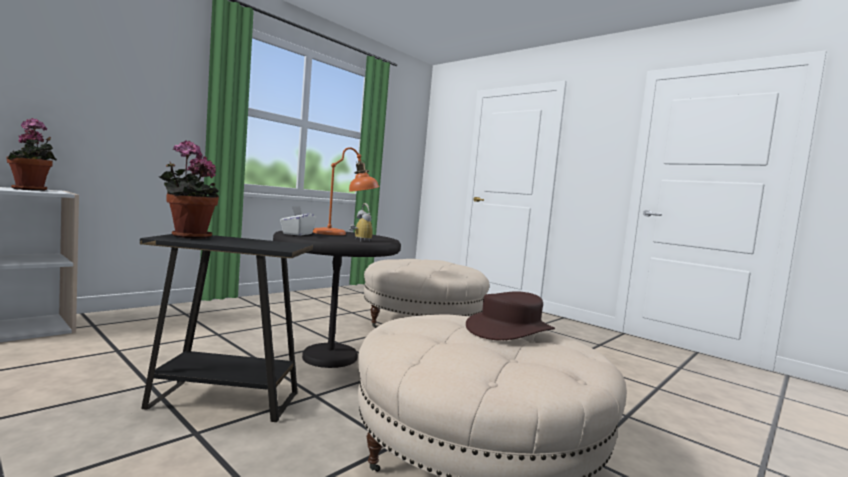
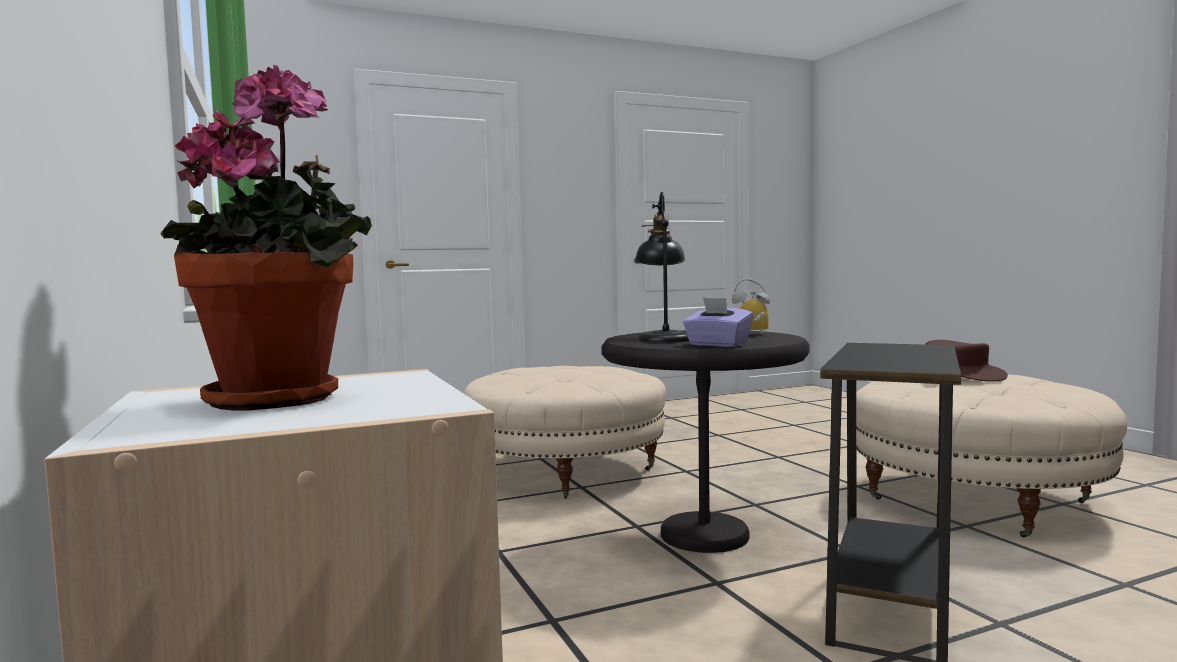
camera: 65 degrees left, 0 degrees up
potted plant [159,140,219,239] -> none
white tissue box [280,206,316,236] -> purple tissue box [683,298,753,347]
orange table lamp [313,147,379,235] -> black table lamp [635,192,689,343]

